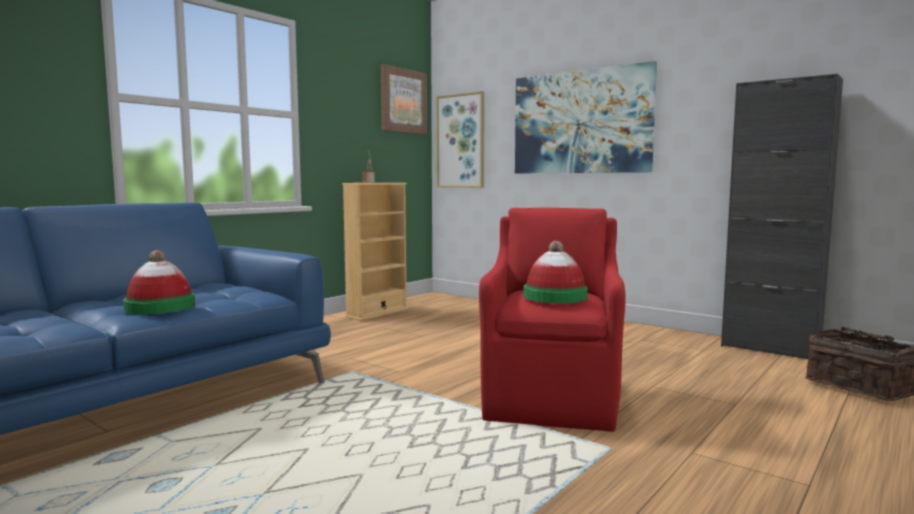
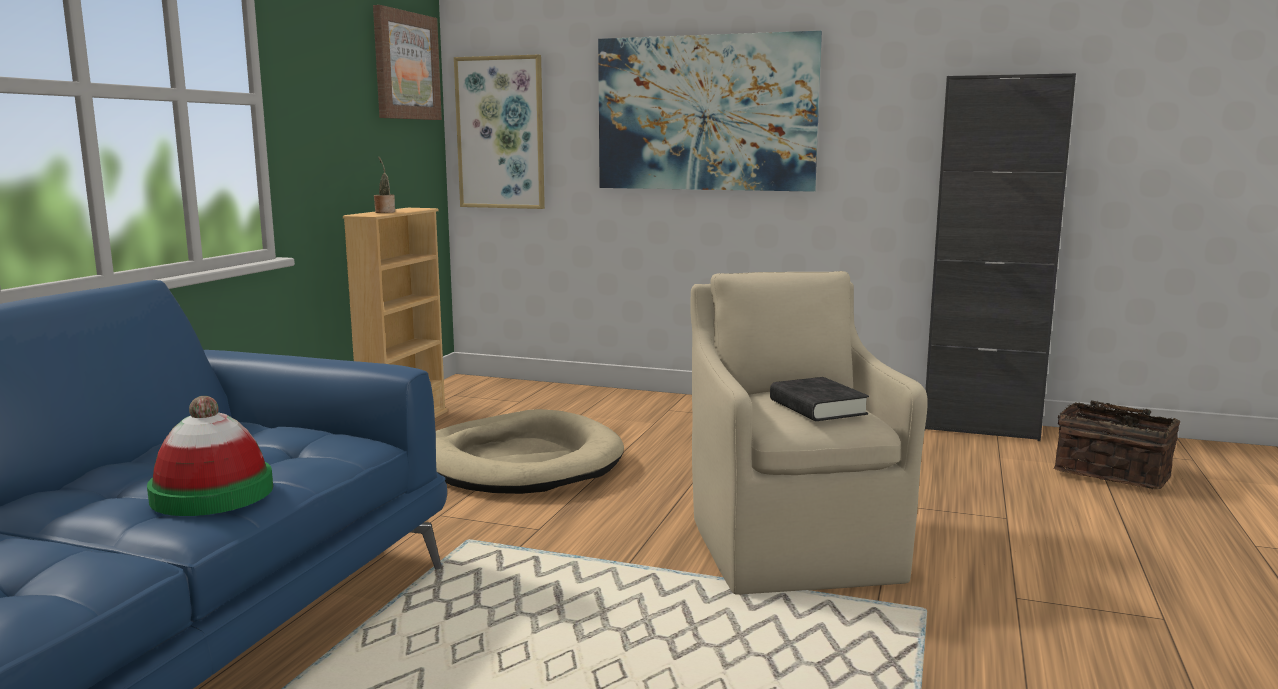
camera: 20 degrees left, 5 degrees up
red armchair [479,208,626,432] -> beige armchair [690,271,928,595]
hat [523,241,588,303] -> black book [770,377,869,421]
none -> beige dog bed [436,409,624,494]

